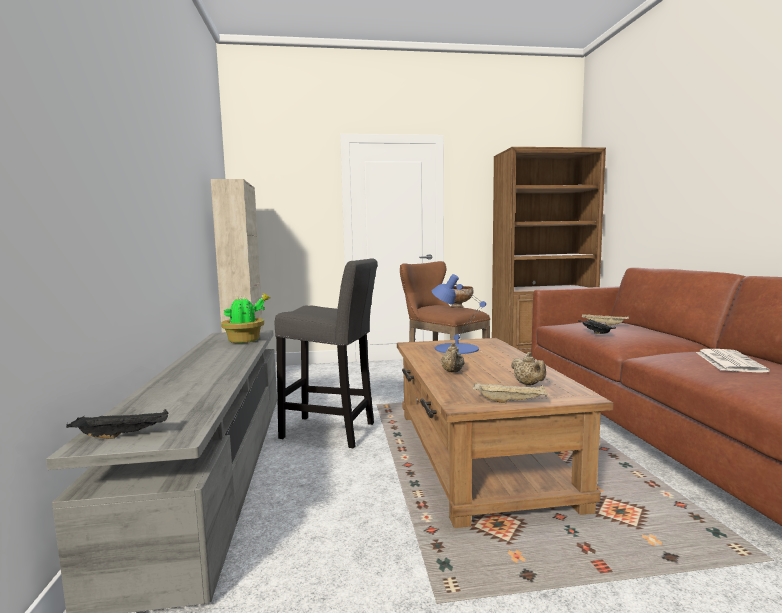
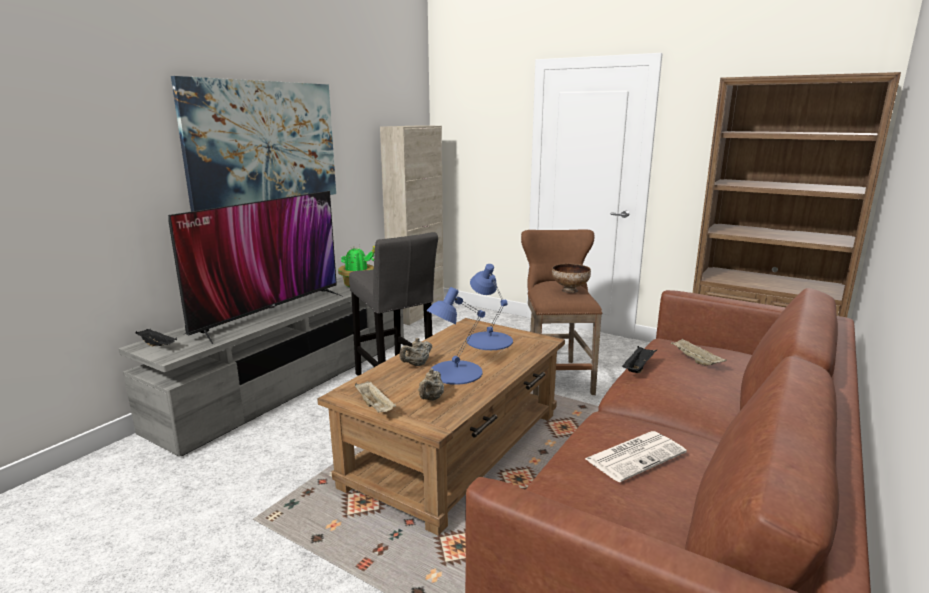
camera: 40 degrees right, 10 degrees up
none -> television [168,191,341,344]
none -> picture [171,76,336,212]
none -> blue table lamp [426,287,485,385]

